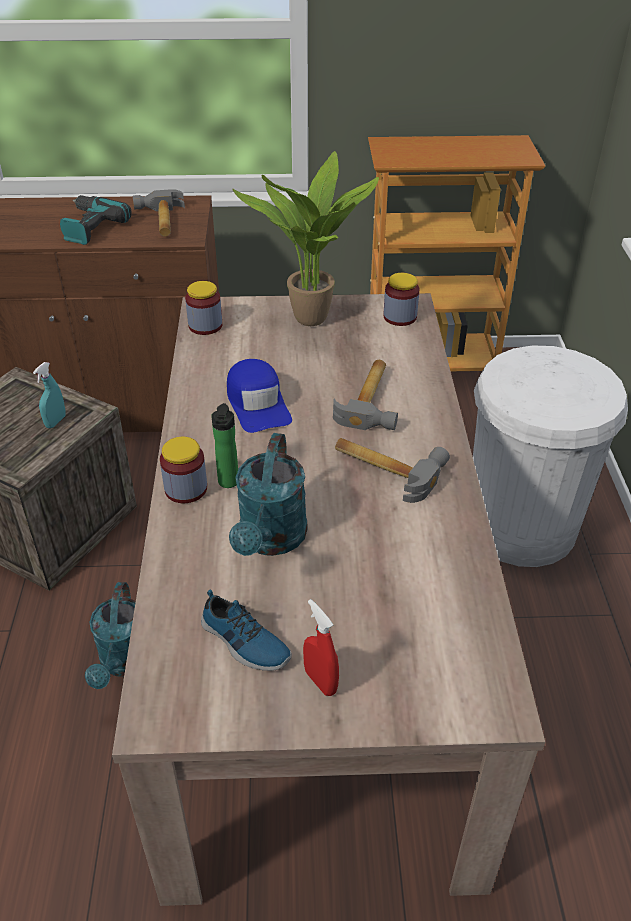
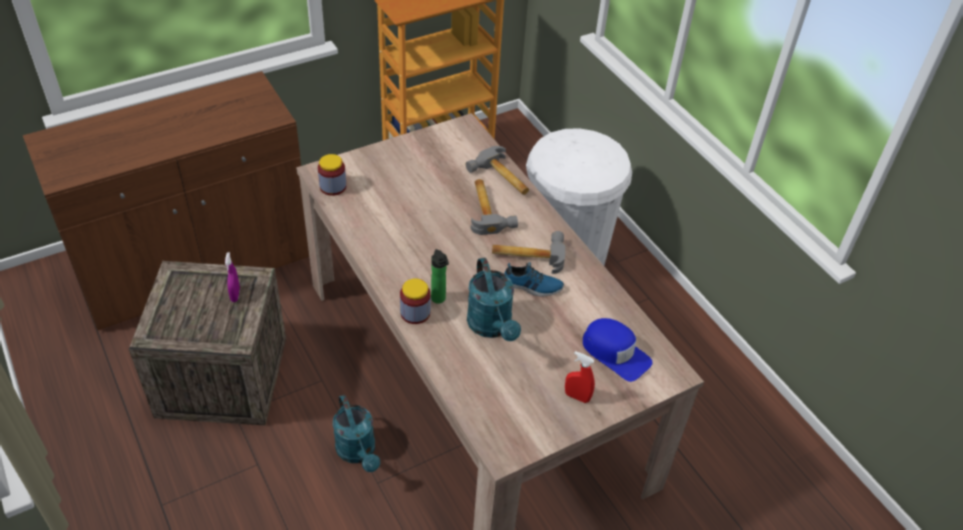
camera: 30 degrees left, 5 degrees up
turquoise spray bottle [33,362,66,428] -> purple spray bottle [225,252,240,302]
power drill [60,195,132,245] -> none
hammer [133,189,185,237] -> hammer moved to [465,146,529,195]
shoe [201,590,292,671] -> shoe moved to [504,262,564,296]
blue cap [227,359,292,433] -> blue cap moved to [583,318,653,382]
potted plant [232,151,379,326] -> none
jar [383,273,419,326] -> none

